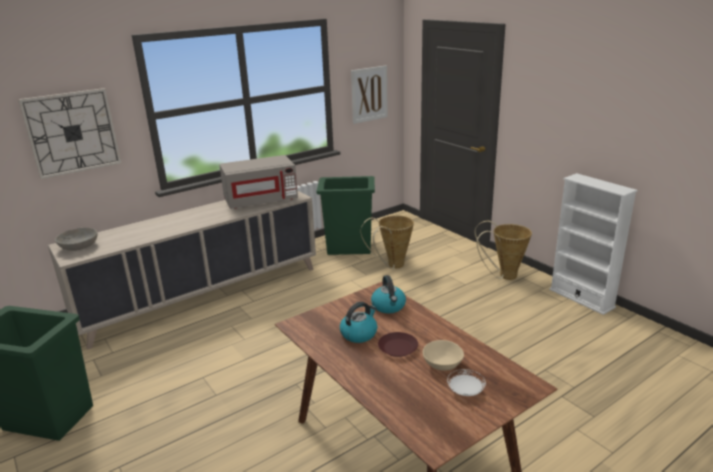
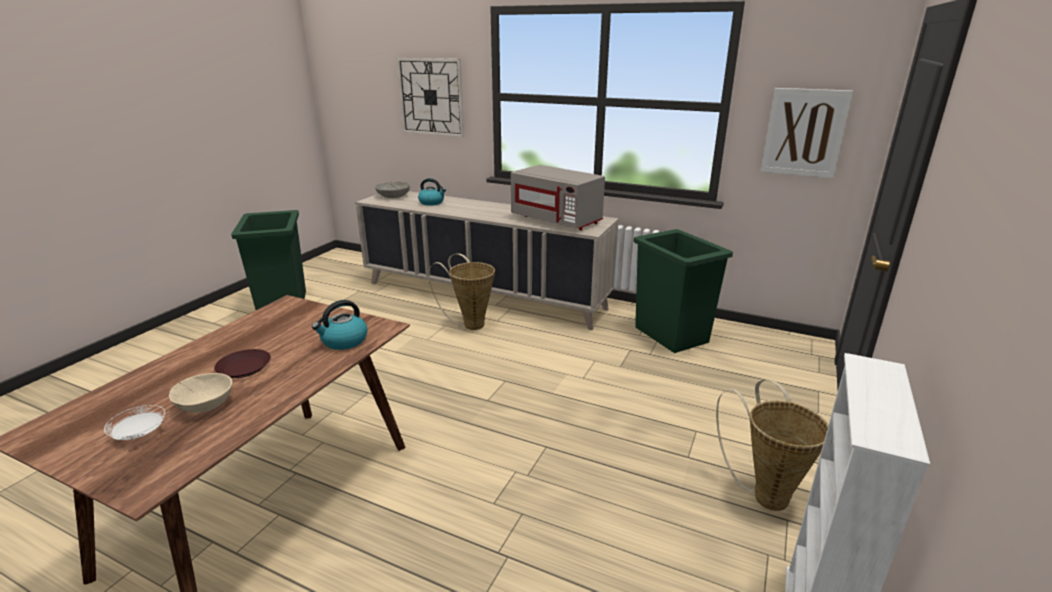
camera: 60 degrees right, 0 degrees up
kettle [340,302,377,343] -> kettle moved to [418,178,446,205]
basket [361,215,414,269] -> basket moved to [428,253,495,330]

